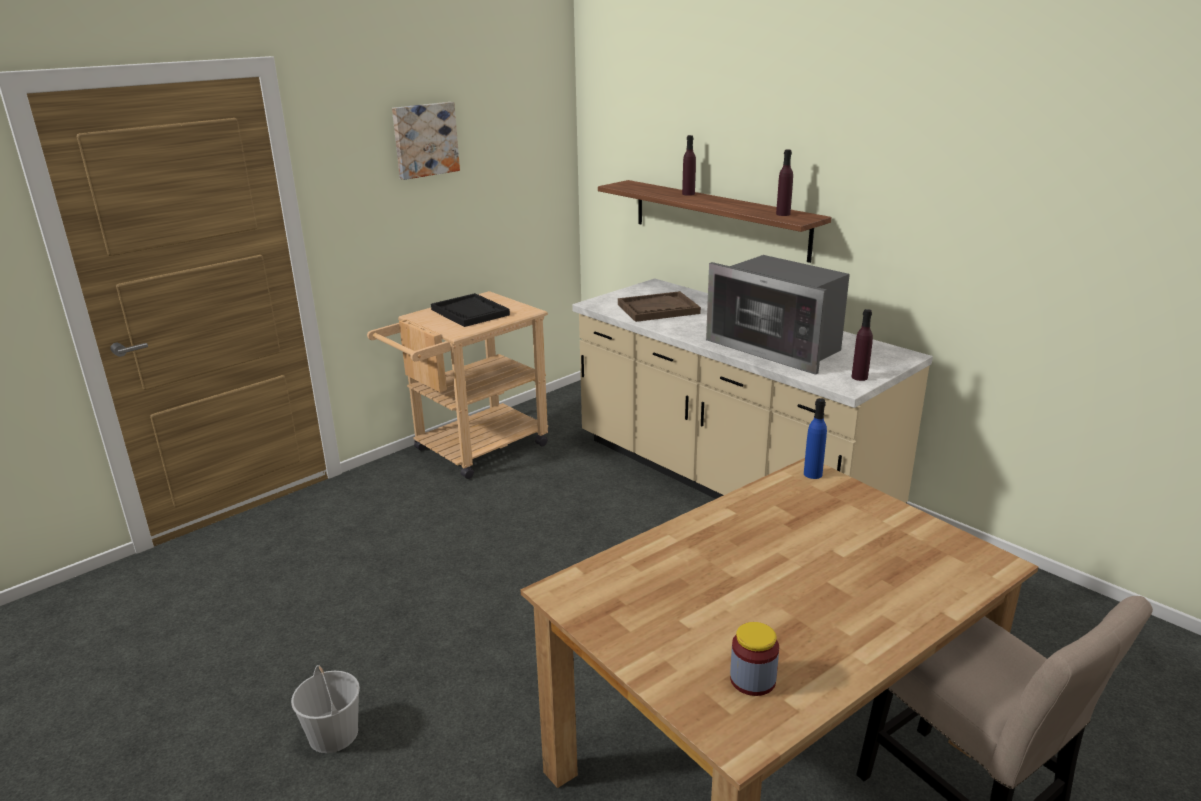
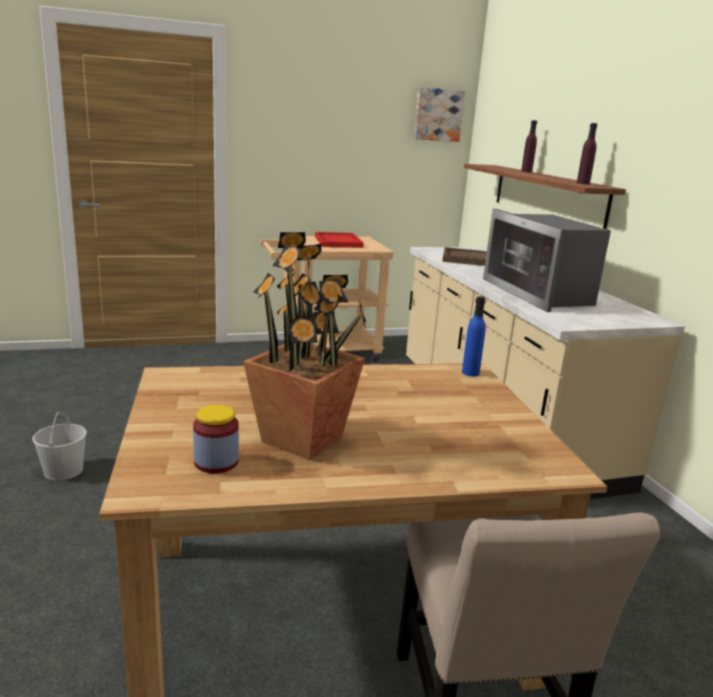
camera: 25 degrees right, 5 degrees down
picture [392,102,460,180] -> picture moved to [414,87,465,142]
black tray [431,293,510,327] -> red tray [315,232,364,248]
purple bottle [851,309,873,381] -> none
none -> potted plant [243,232,366,460]

